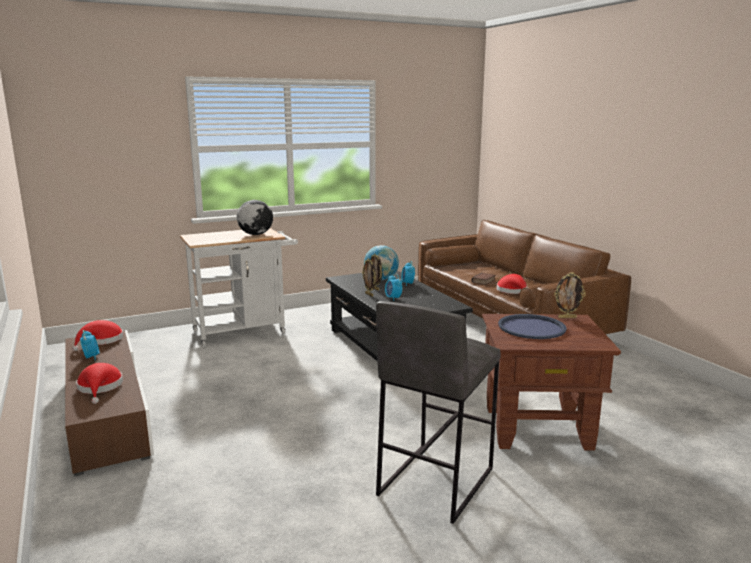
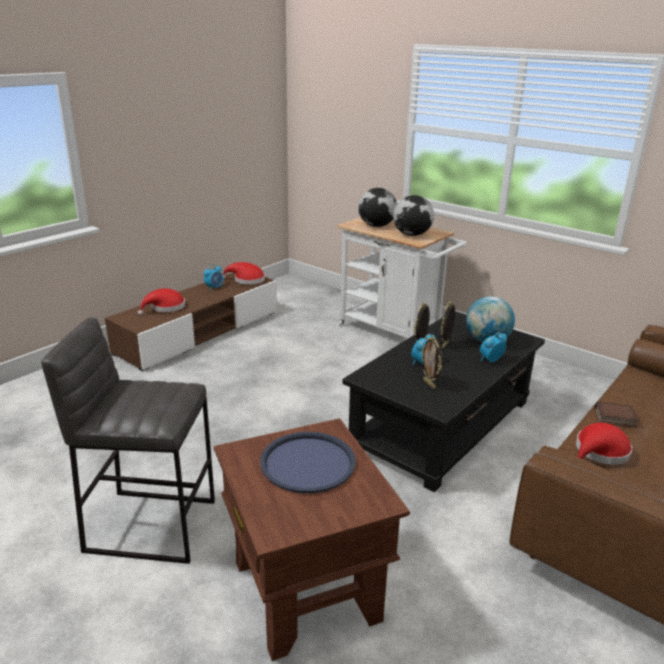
camera: 65 degrees right, 10 degrees up
picture frame [554,273,586,318] -> picture frame moved to [421,336,443,389]
none -> globe [358,188,397,227]

